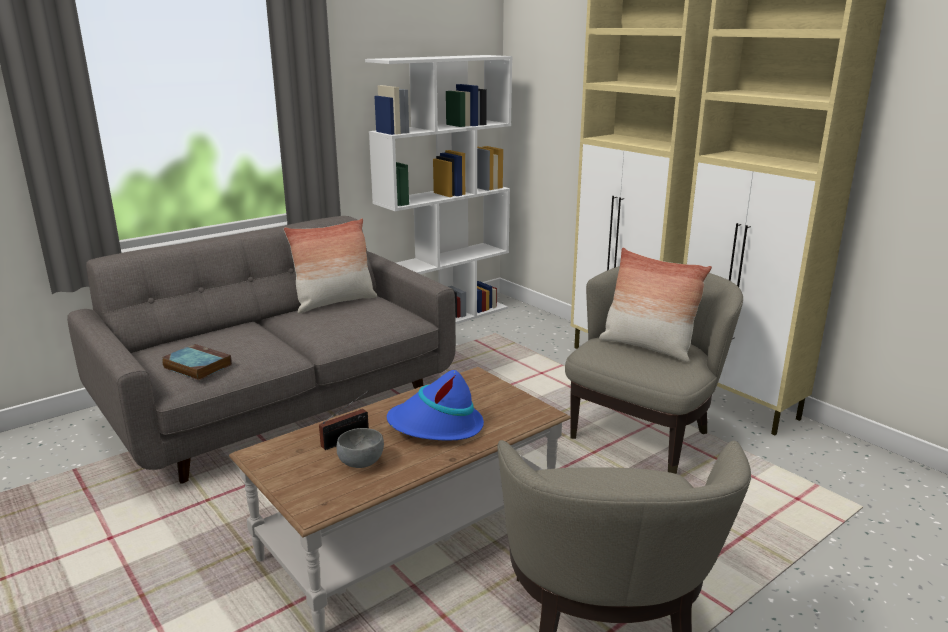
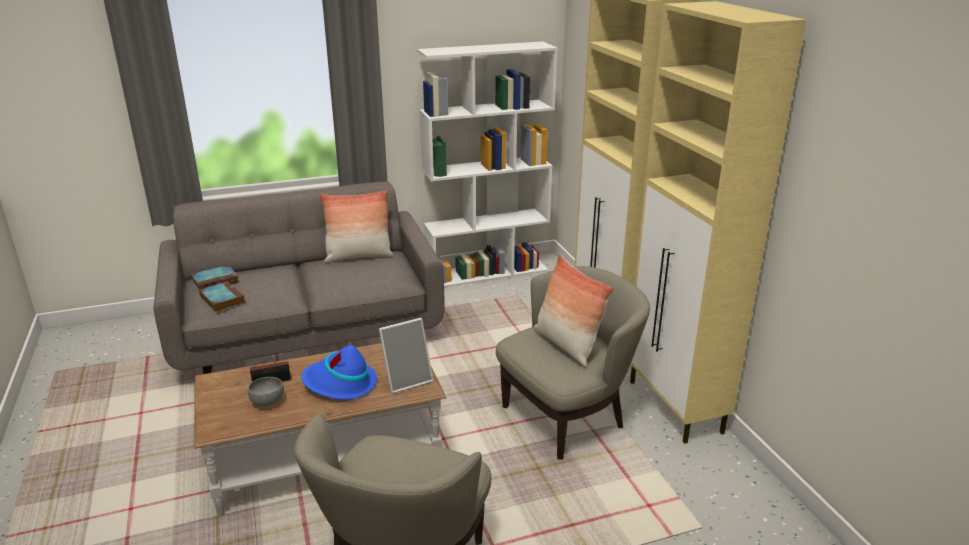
camera: 20 degrees right, 5 degrees up
none -> book [191,265,238,292]
none -> picture frame [379,318,433,394]

